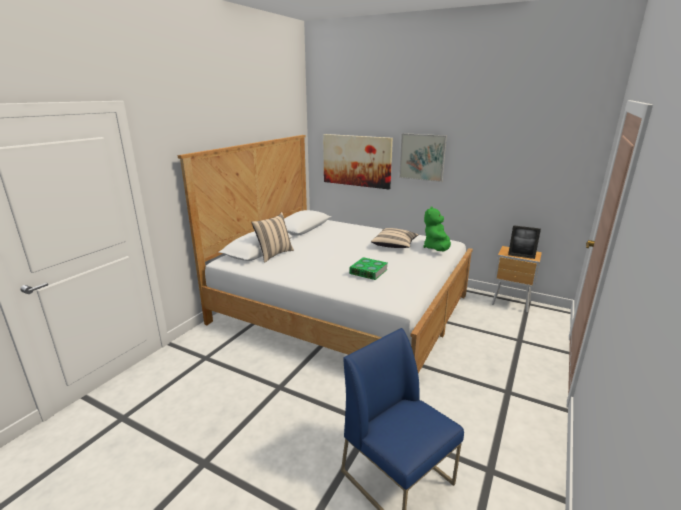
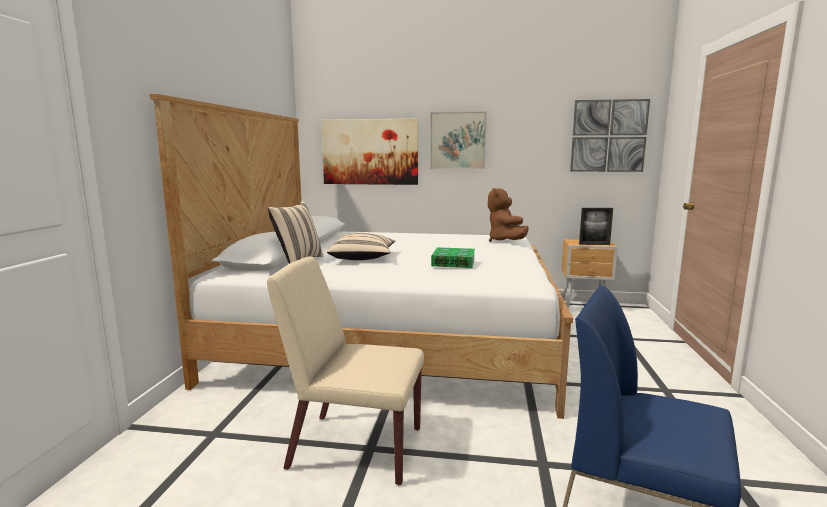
camera: 20 degrees left, 10 degrees down
beige pillow [371,228,419,248] -> beige pillow moved to [327,233,395,260]
green plush toy [423,206,451,251] -> brown plush toy [488,188,529,242]
none -> beige chair [267,256,424,485]
none -> picture [570,99,650,172]

